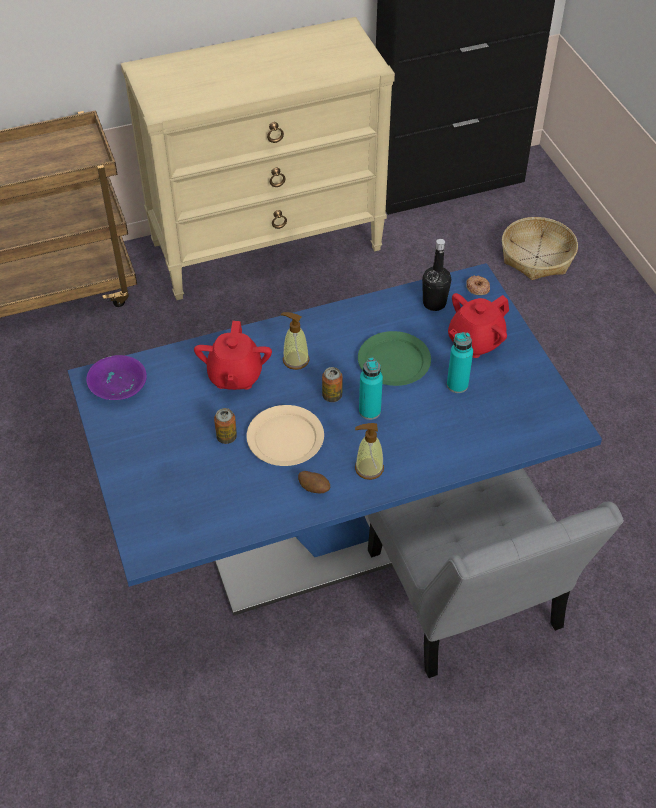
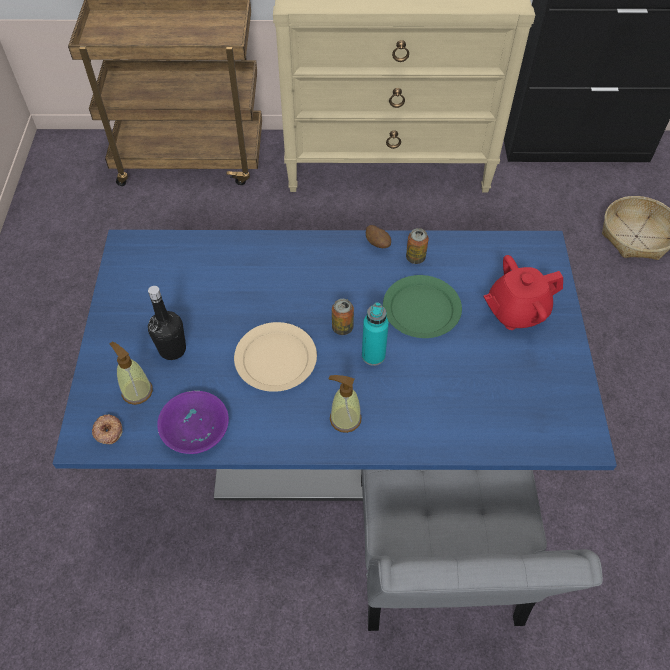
camera: 20 degrees right, 5 degrees up
purple bowl [86,355,147,400] -> purple bowl moved to [157,391,229,454]
red teapot [194,321,272,390] -> none
can [214,408,237,444] -> can moved to [406,228,429,264]
soap dispenser [281,312,310,370] -> soap dispenser moved to [109,341,153,405]
potato [298,471,331,493] -> potato moved to [366,225,391,248]
black bottle [422,239,452,311] -> black bottle moved to [148,286,186,360]
turquoise bottle [447,332,473,393] -> none
donut [466,275,490,295] -> donut moved to [92,414,123,444]

